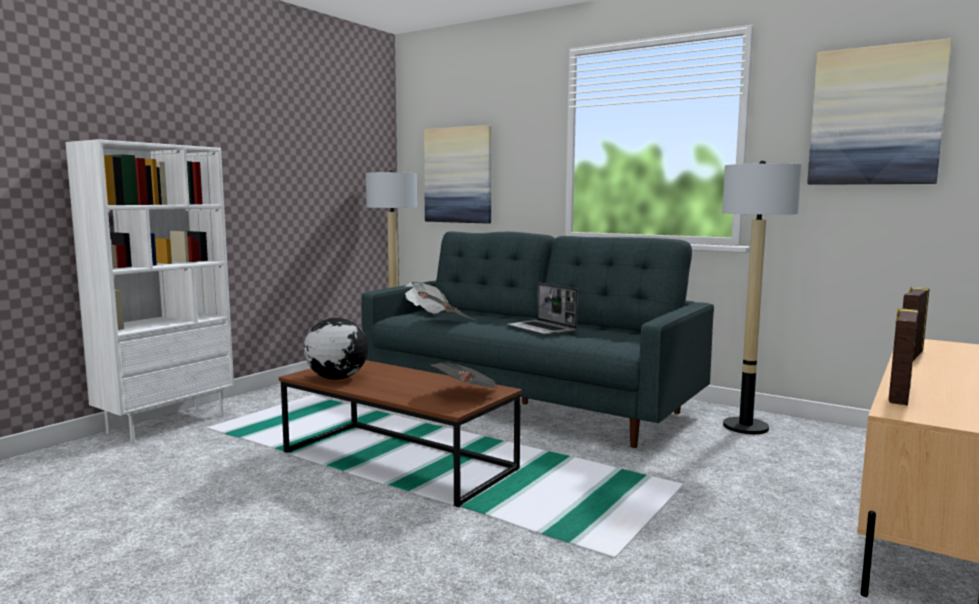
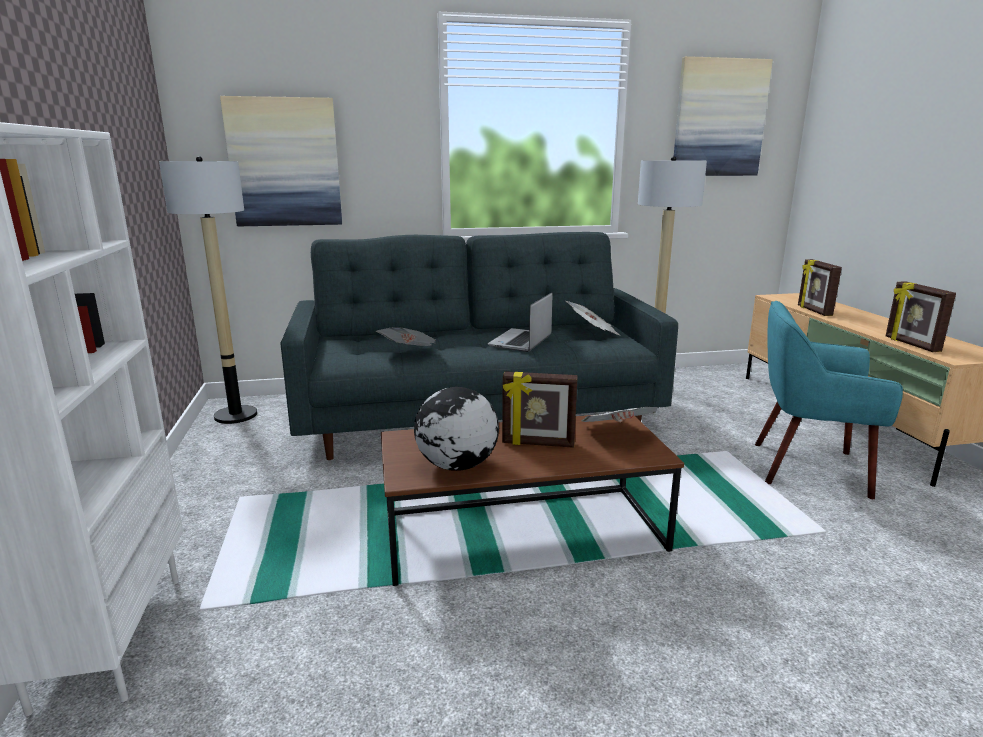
camera: 45 degrees left, 10 degrees up
newspaper [404,281,448,314] -> newspaper moved to [566,301,621,336]
laptop [507,282,578,336] -> laptop turned 105 degrees clockwise [487,293,552,352]
none -> picture frame [502,371,578,448]
none -> turquoise armchair [755,301,903,499]

